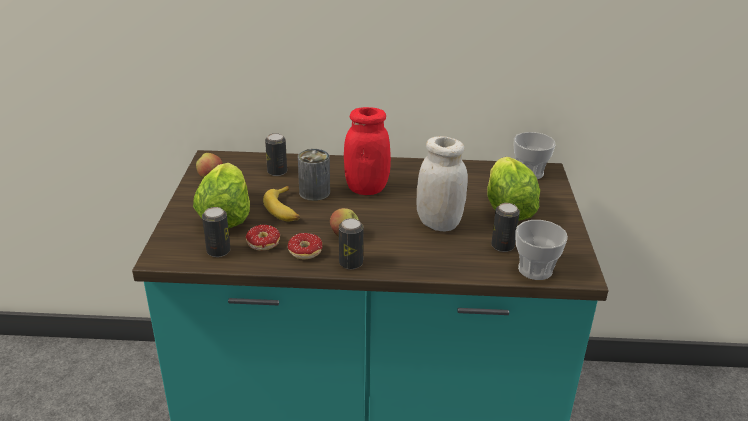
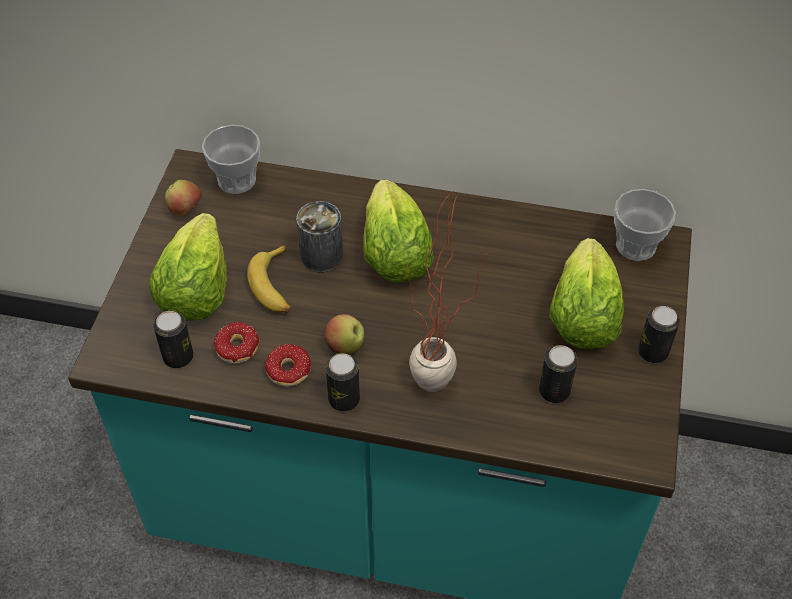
camera: 10 degrees right, 20 degrees up
can [265,133,287,176] -> can moved to [638,306,680,363]
red jar [344,107,391,195] -> lettuce [363,180,434,282]
white jar [416,136,468,231] -> none
cup [515,220,568,280] -> cup moved to [202,125,260,194]
none -> potted plant [407,194,487,392]

